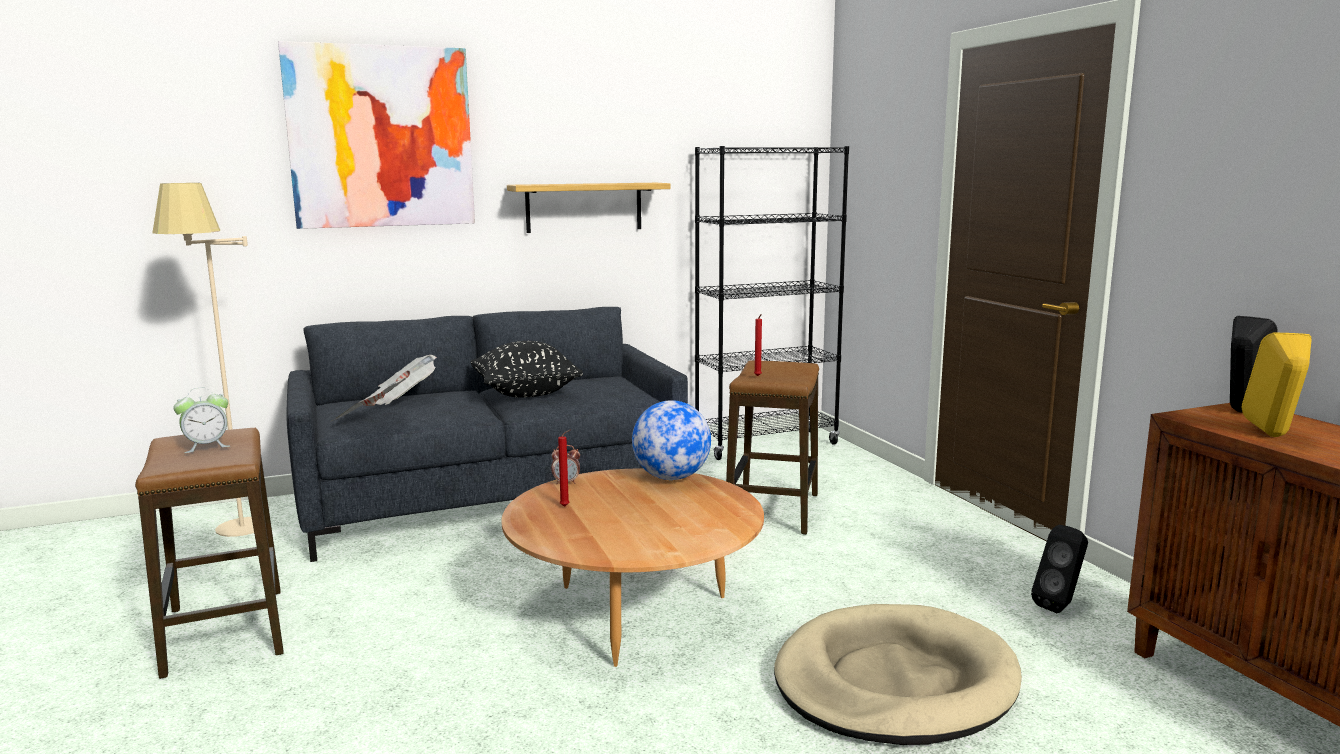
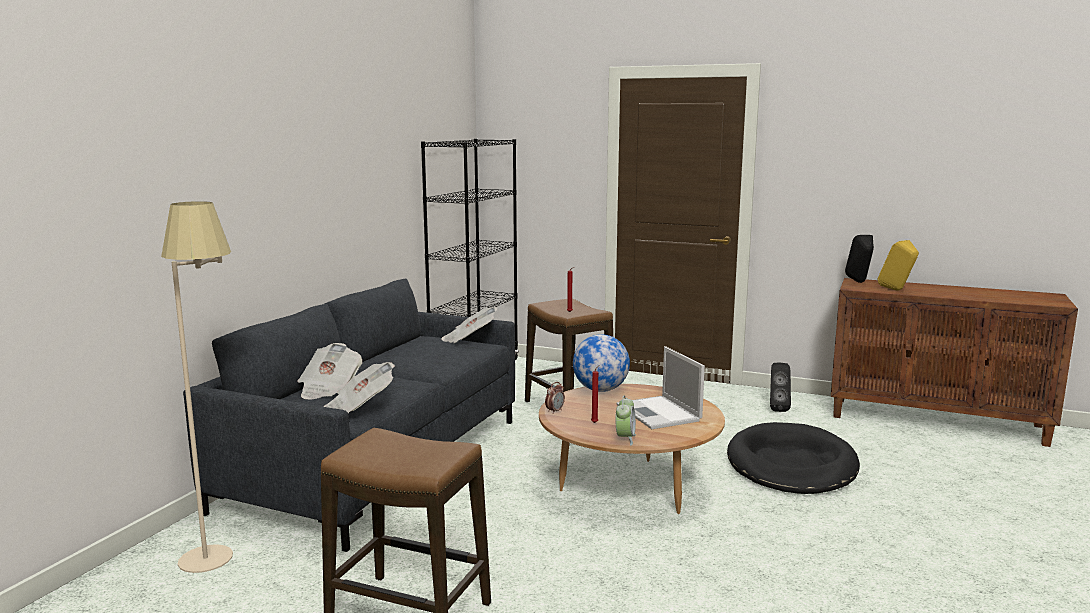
camera: 45 degrees left, 0 degrees up
alarm clock [173,388,230,453] -> alarm clock moved to [616,396,636,446]
picture [278,41,475,229] -> none
black pillow [470,341,583,397] -> none
shelf [507,183,671,233] -> none
beige dog bed [774,604,1022,745] -> black dog bed [727,422,860,494]
none -> newspaper [441,307,498,343]
none -> laptop [617,346,705,429]

